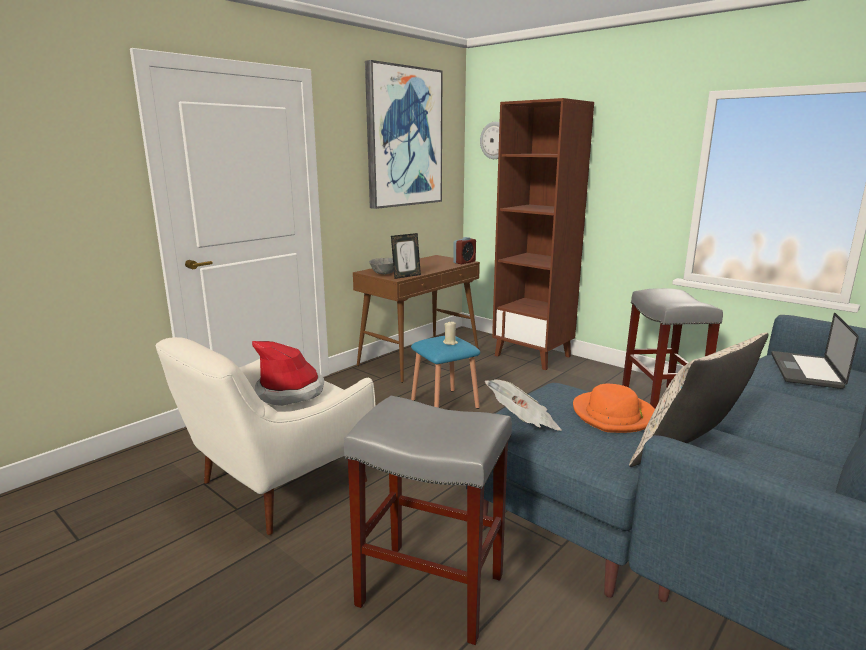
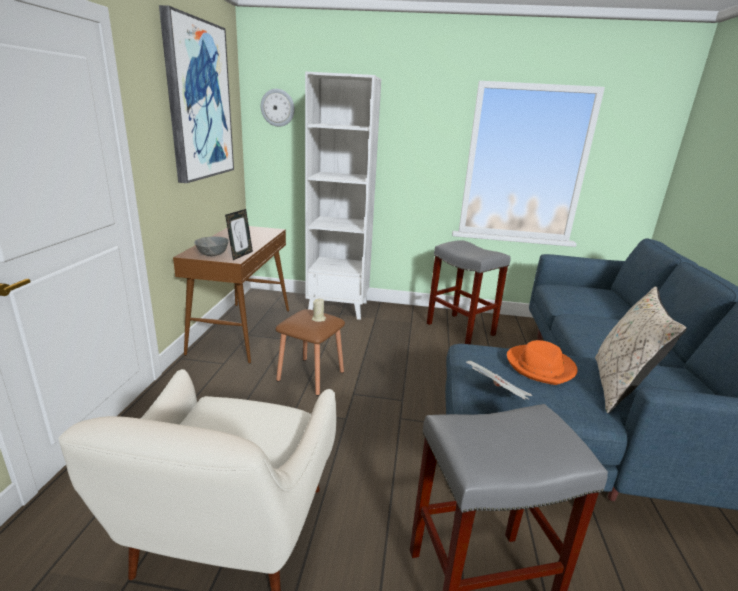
camera: 35 degrees left, 5 degrees up
hat [252,341,324,406] -> none
blue stool [411,336,480,409] -> brown stool [276,309,345,396]
alarm clock [453,237,476,264] -> none
brown bookcase [492,98,594,370] -> white bookcase [305,72,381,320]
laptop [771,313,859,389] -> none

